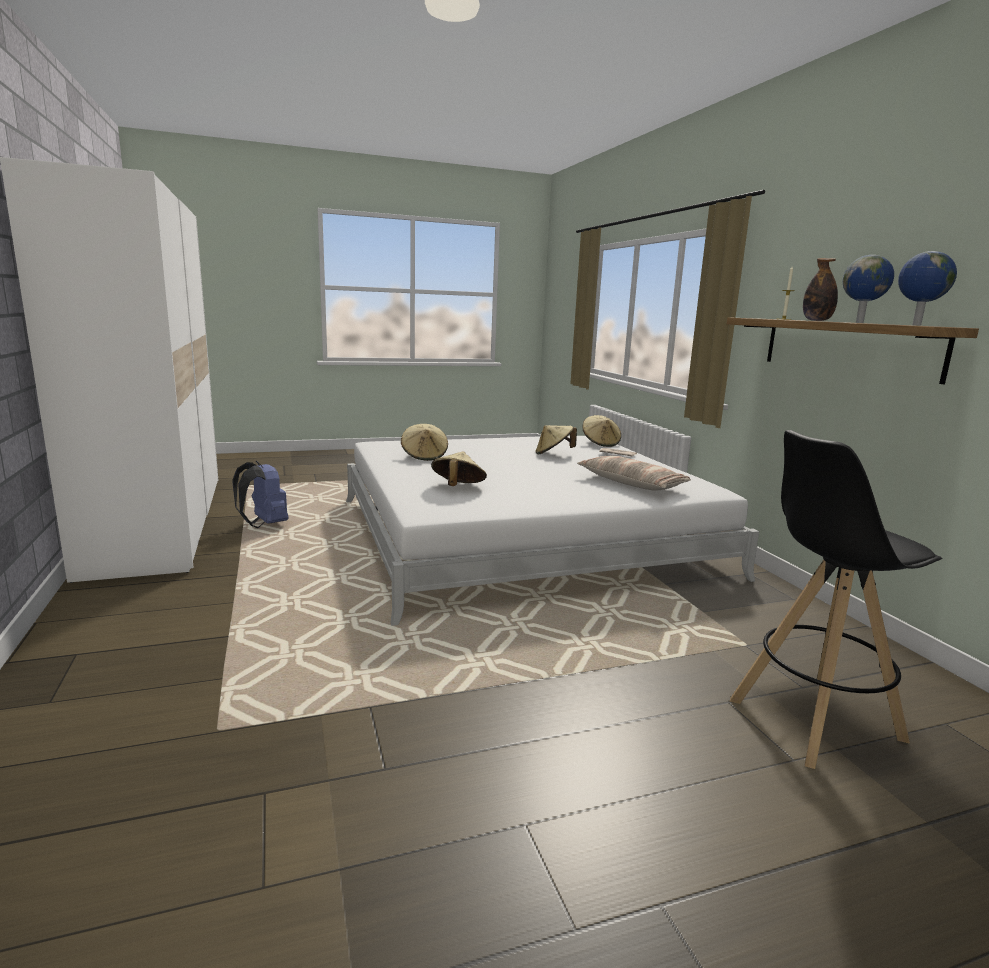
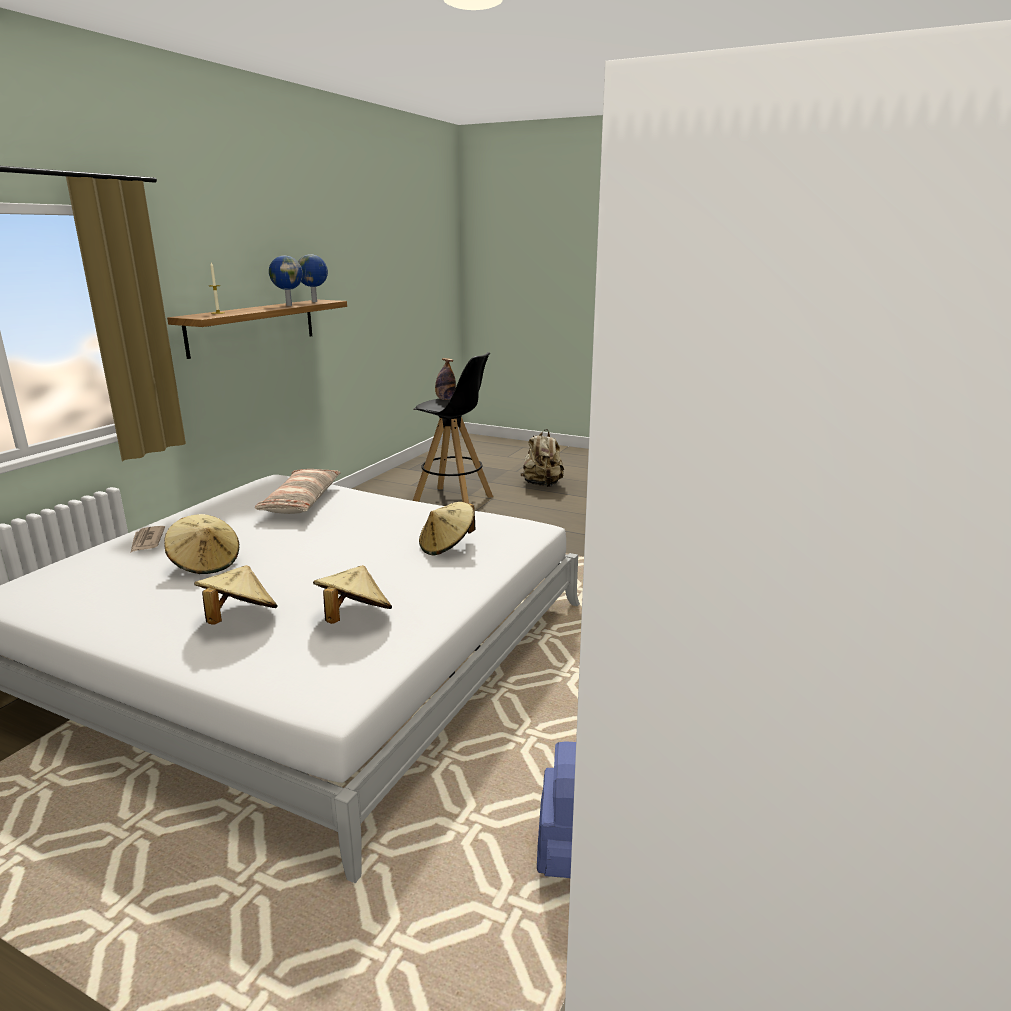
camera: 135 degrees left, 5 degrees up
beige hat [583,415,621,447] -> beige hat moved to [194,565,277,625]
bottle [803,258,838,321] -> bottle moved to [435,358,456,400]
none -> beige backpack [521,429,564,487]

